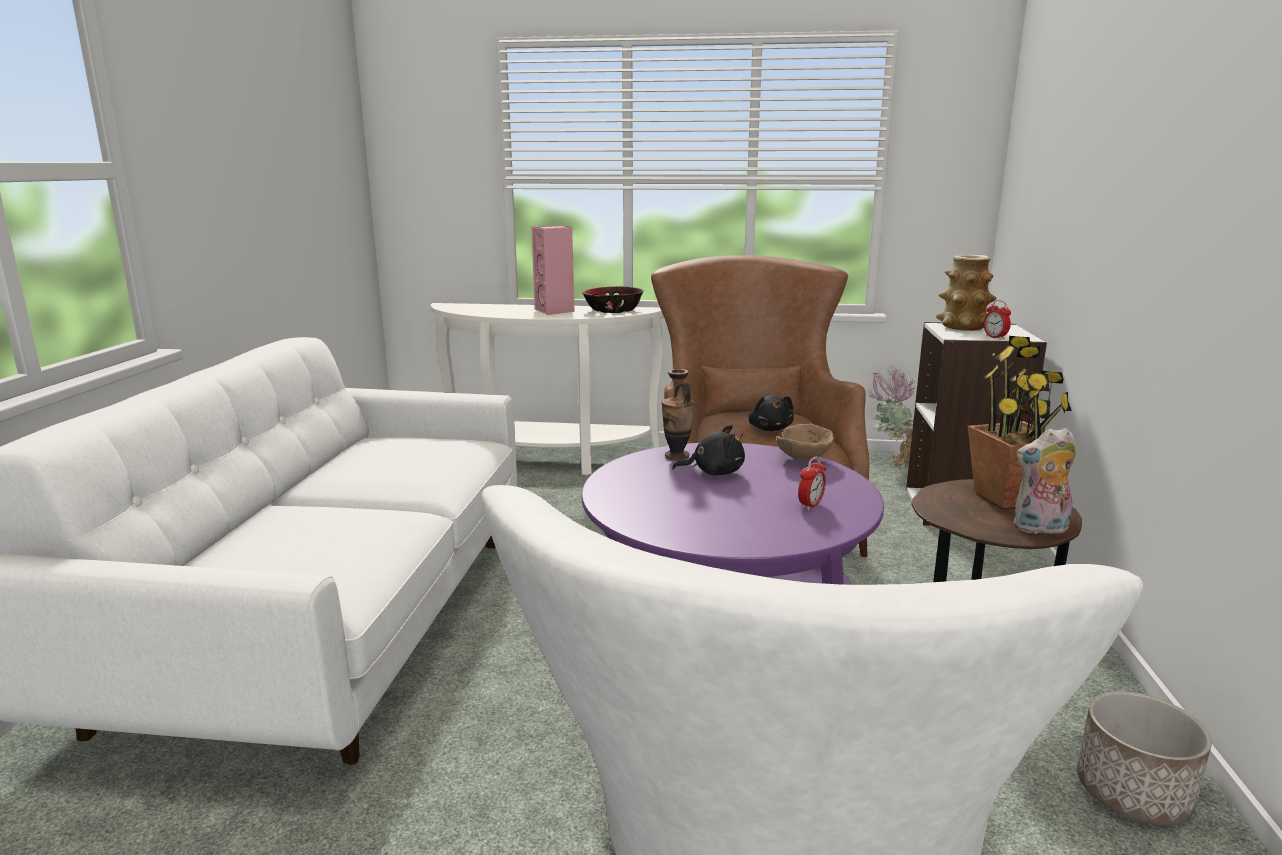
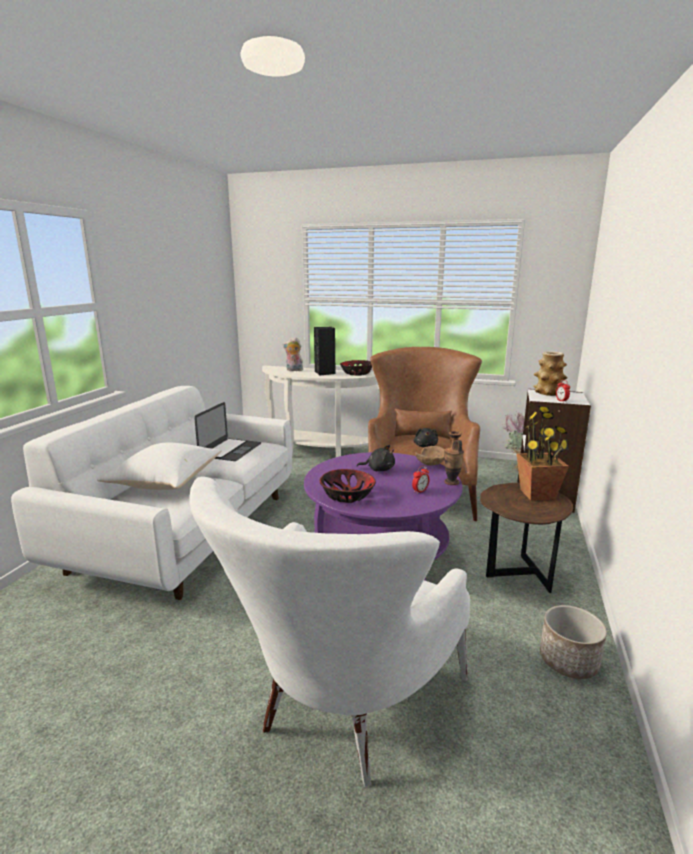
camera: 10 degrees right, 0 degrees up
pink speaker [531,226,575,315] -> black speaker [314,327,335,376]
vase [662,369,694,461] -> vase moved to [444,431,464,485]
plush toy [1013,427,1076,534] -> plush toy moved to [283,337,303,371]
none -> white pillow [97,443,222,490]
none -> laptop [194,402,261,461]
none -> bowl [320,469,376,503]

